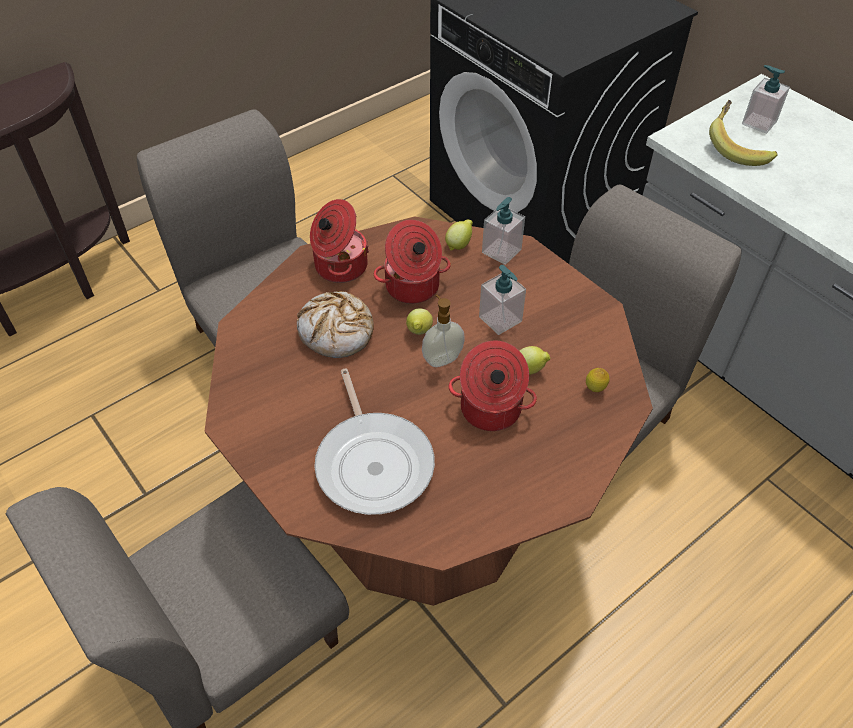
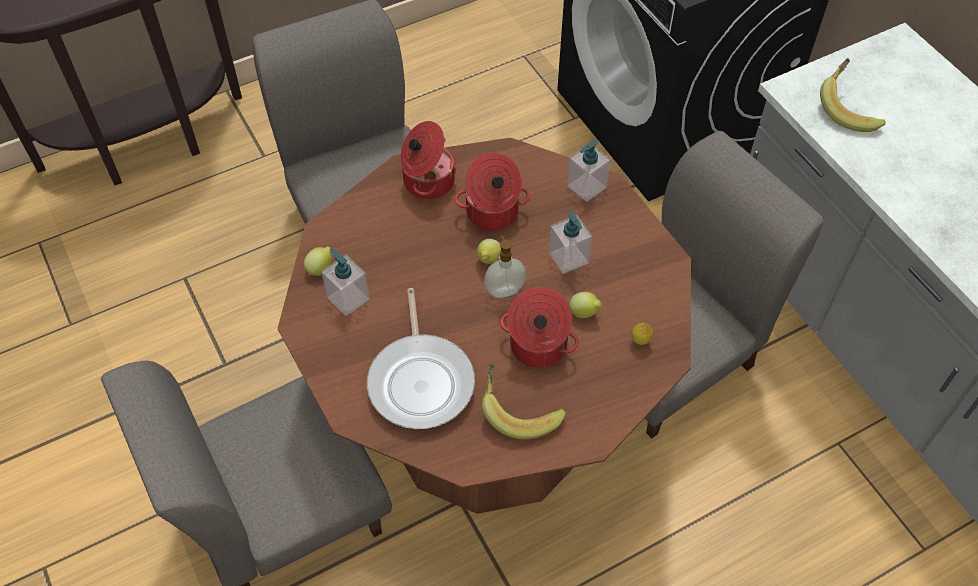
camera: 10 degrees right, 5 degrees up
bread [297,291,374,358] -> none
lemon [445,219,473,250] -> lemon moved to [304,246,332,276]
soap dispenser [742,65,790,134] -> soap dispenser moved to [321,248,370,316]
none -> banana [482,364,566,439]

